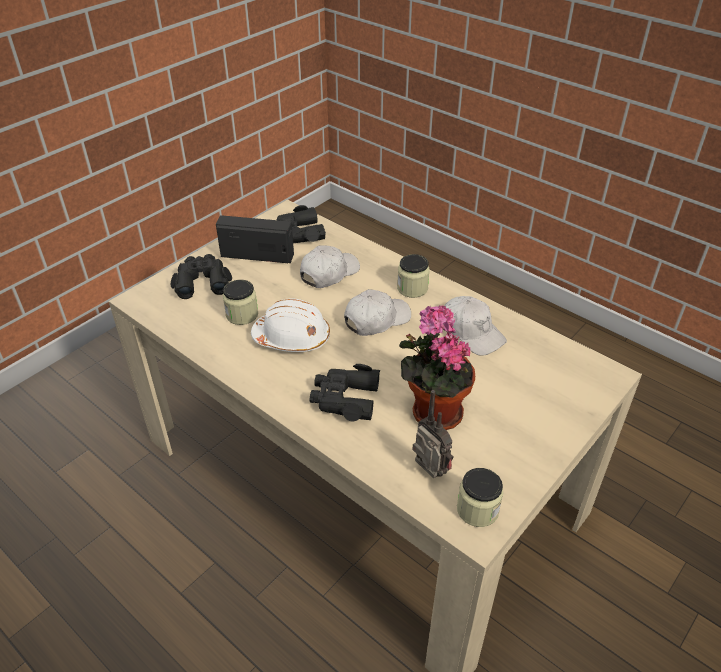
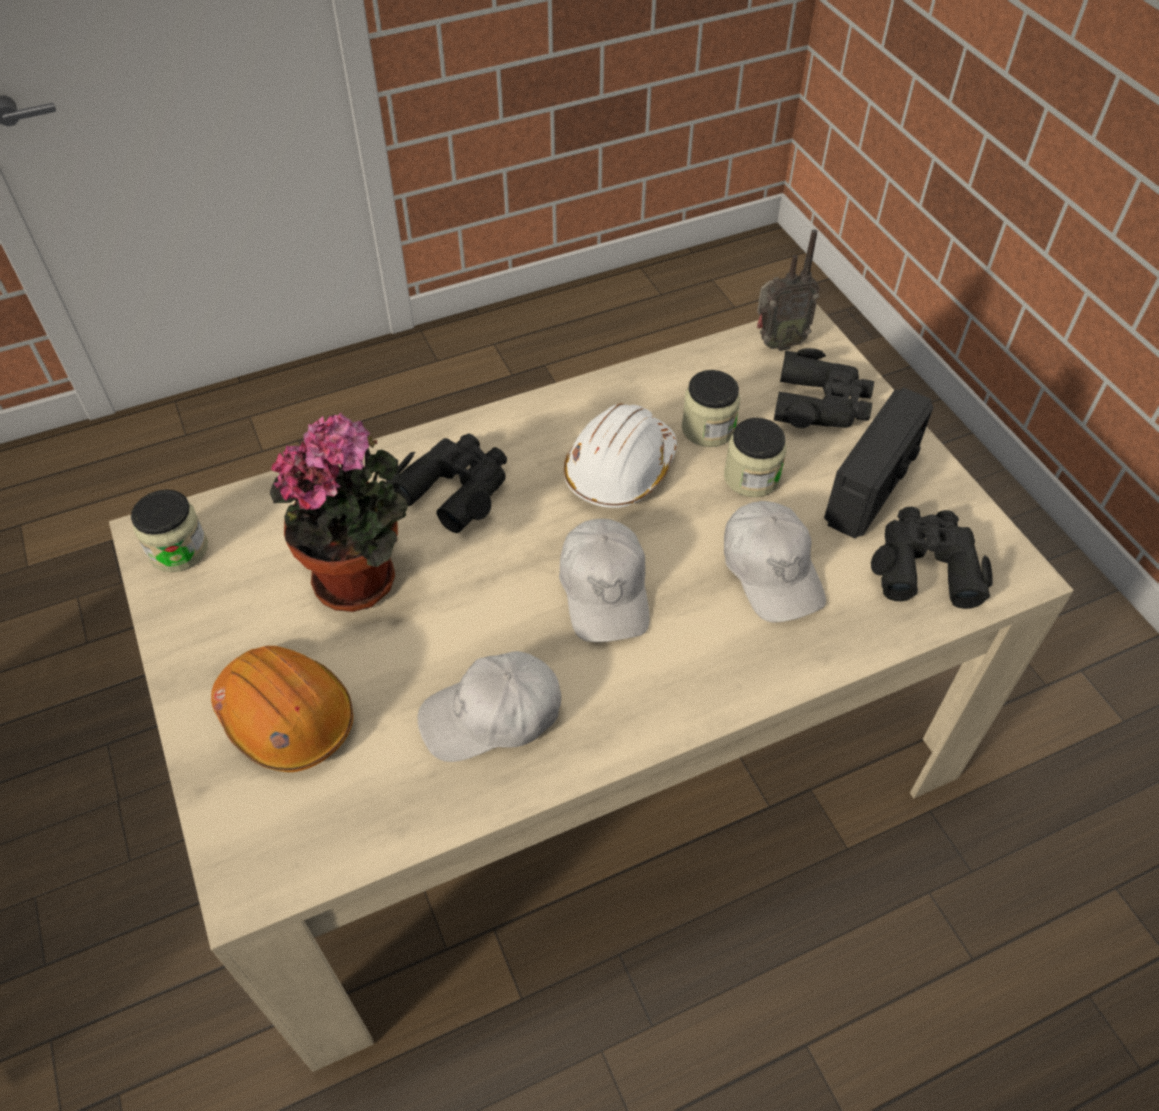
camera: 115 degrees right, 10 degrees up
jar [397,254,430,298] -> jar moved to [724,418,786,497]
radio [412,390,454,478] -> radio moved to [757,229,820,351]
none -> orange hard hat [211,646,353,772]

